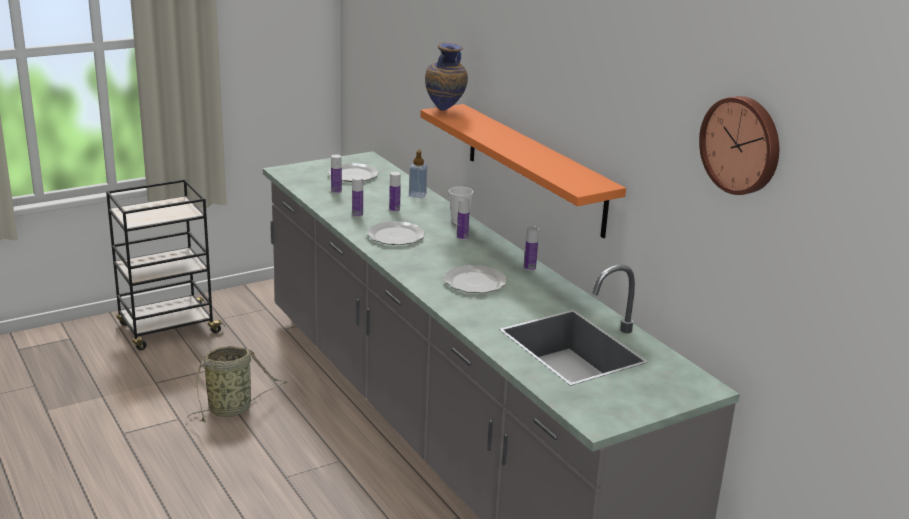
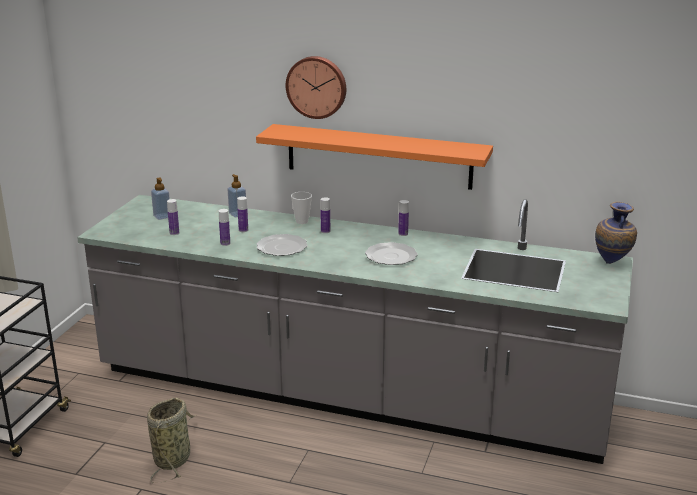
camera: 40 degrees left, 0 degrees up
plate [328,163,379,182] -> soap dispenser [151,178,170,220]
vase [425,42,468,111] -> vase moved to [595,202,637,264]
wall clock [699,96,779,195] -> wall clock moved to [286,56,346,119]

